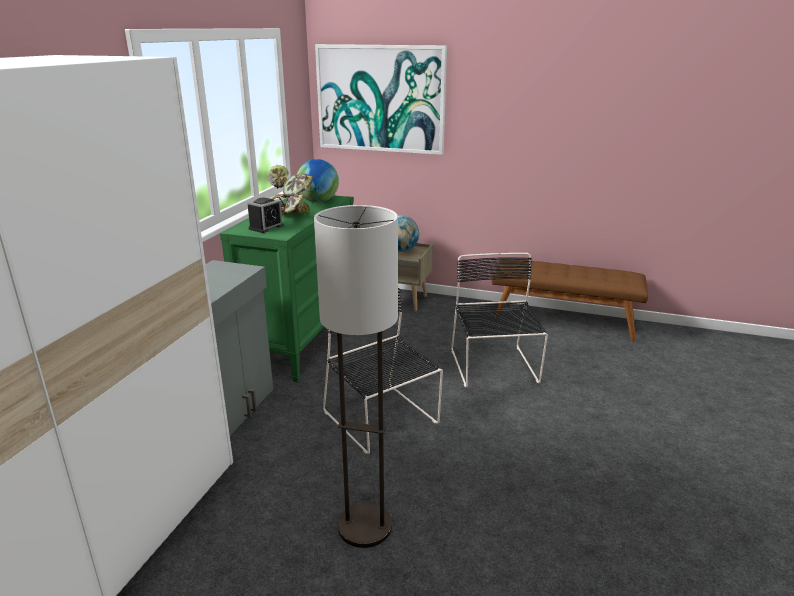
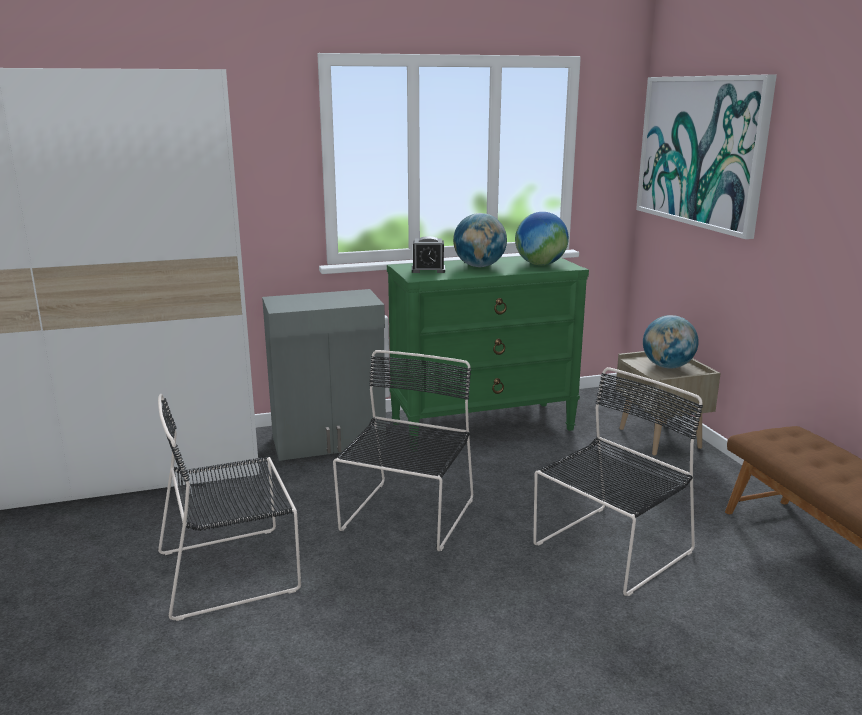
camera: 55 degrees right, 5 degrees down
potted plant [268,165,313,215] -> globe [453,213,507,267]
floor lamp [314,205,398,548] -> black chair [158,394,301,621]

